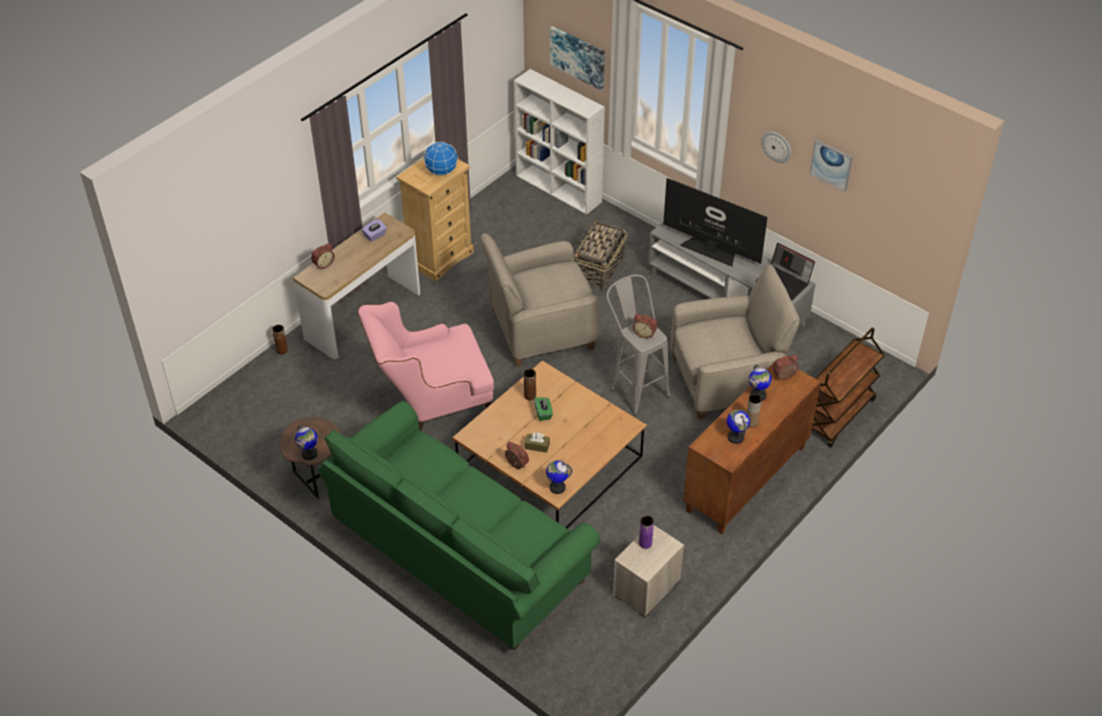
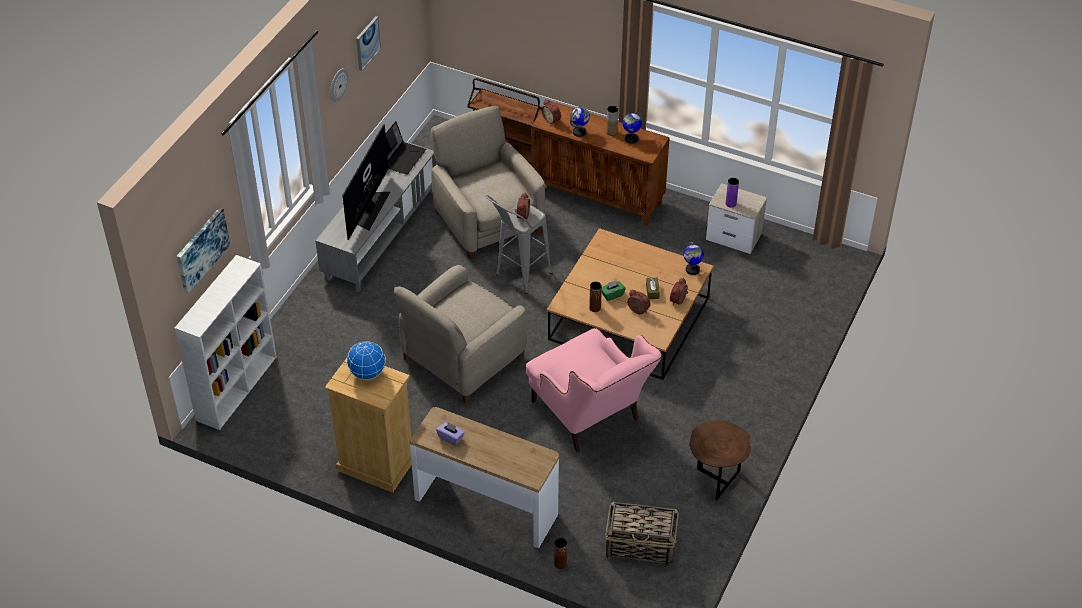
camera: 105 degrees left, 0 degrees up
globe [295,425,318,460] -> none
alarm clock [311,244,335,270] -> alarm clock moved to [627,290,650,314]
green sofa [318,401,600,649] -> none
beige armchair [481,233,599,367] -> beige armchair turned 75 degrees clockwise [394,265,527,404]
basket [573,218,627,291] -> basket moved to [605,502,679,566]

